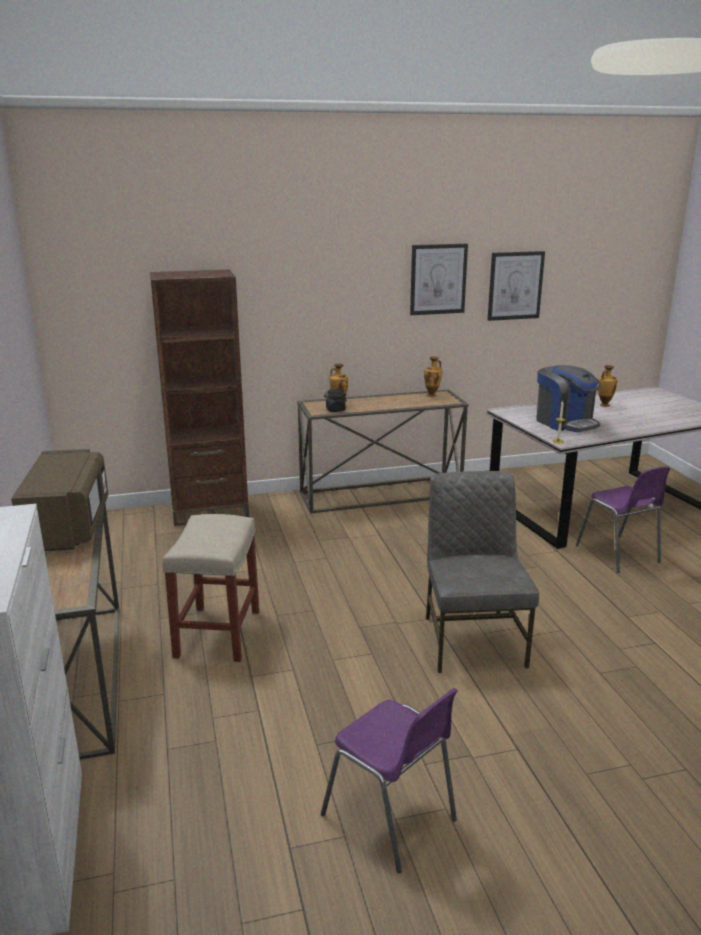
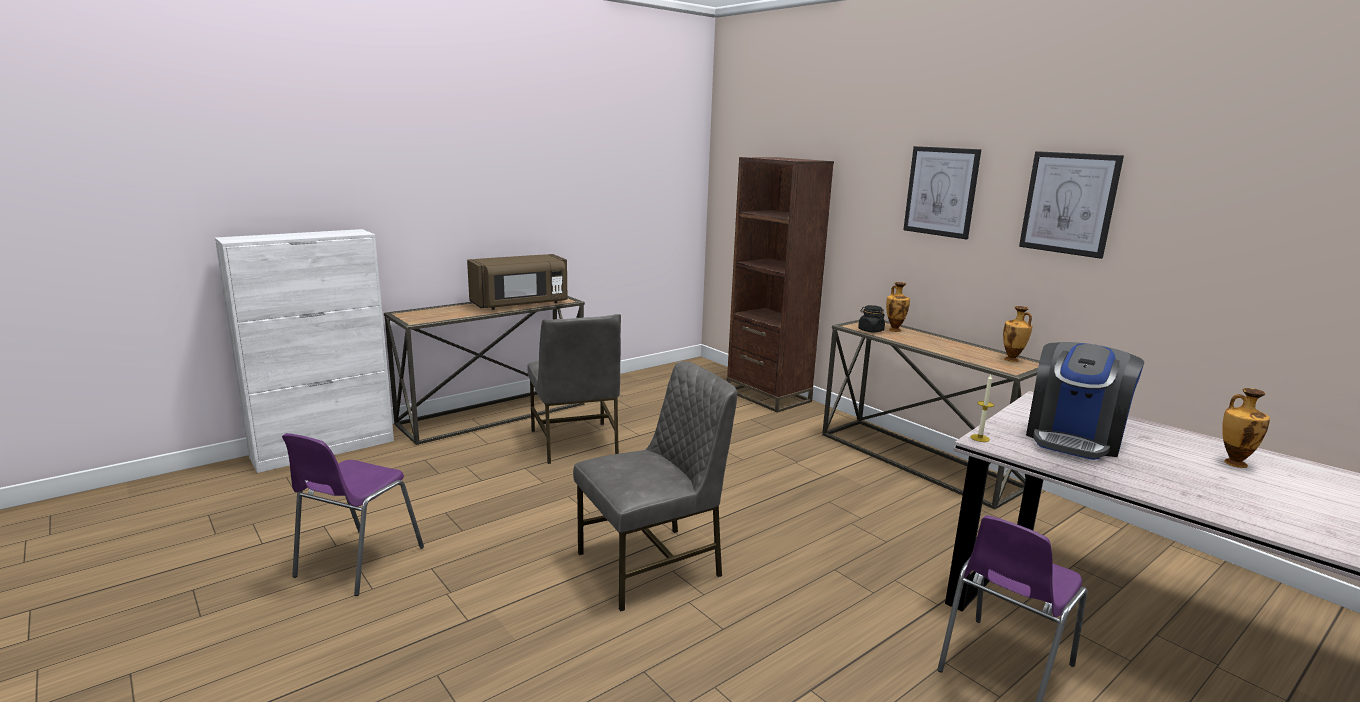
camera: 65 degrees right, 5 degrees down
beige stool [162,514,260,662] -> grey chair [528,314,621,464]
picture [488,251,545,321] -> picture moved to [903,146,981,239]

